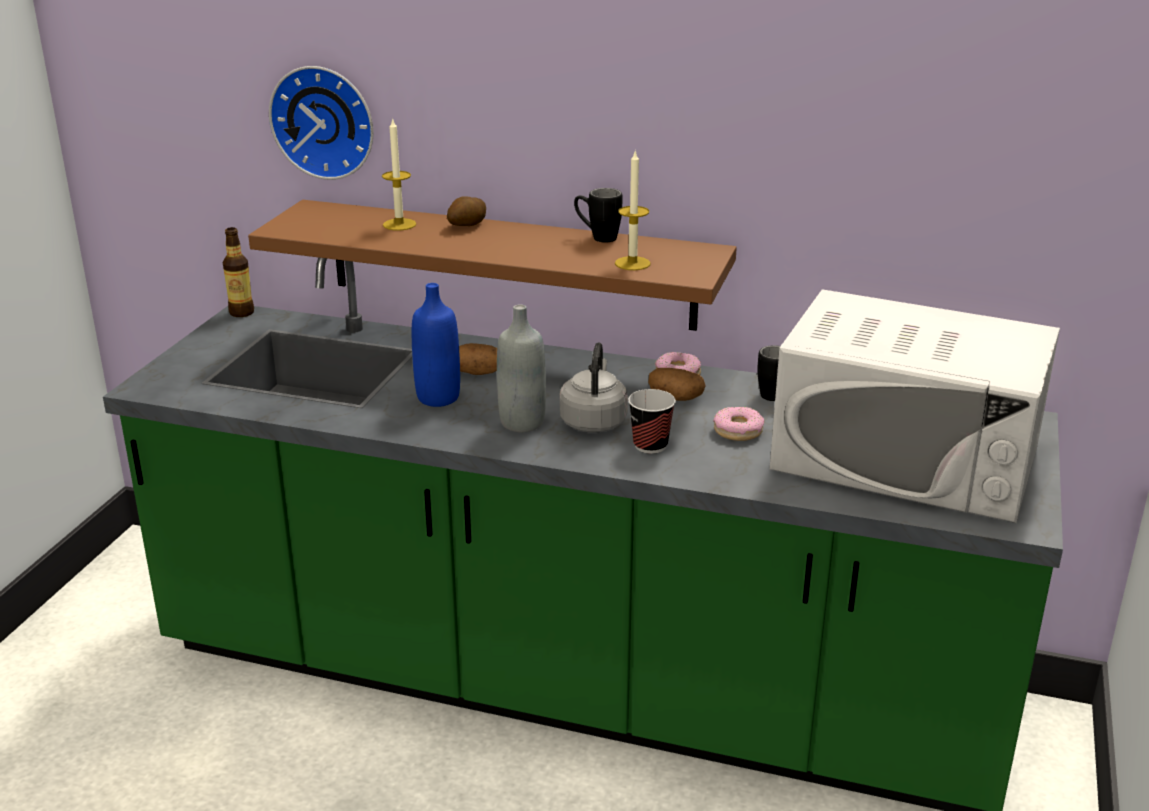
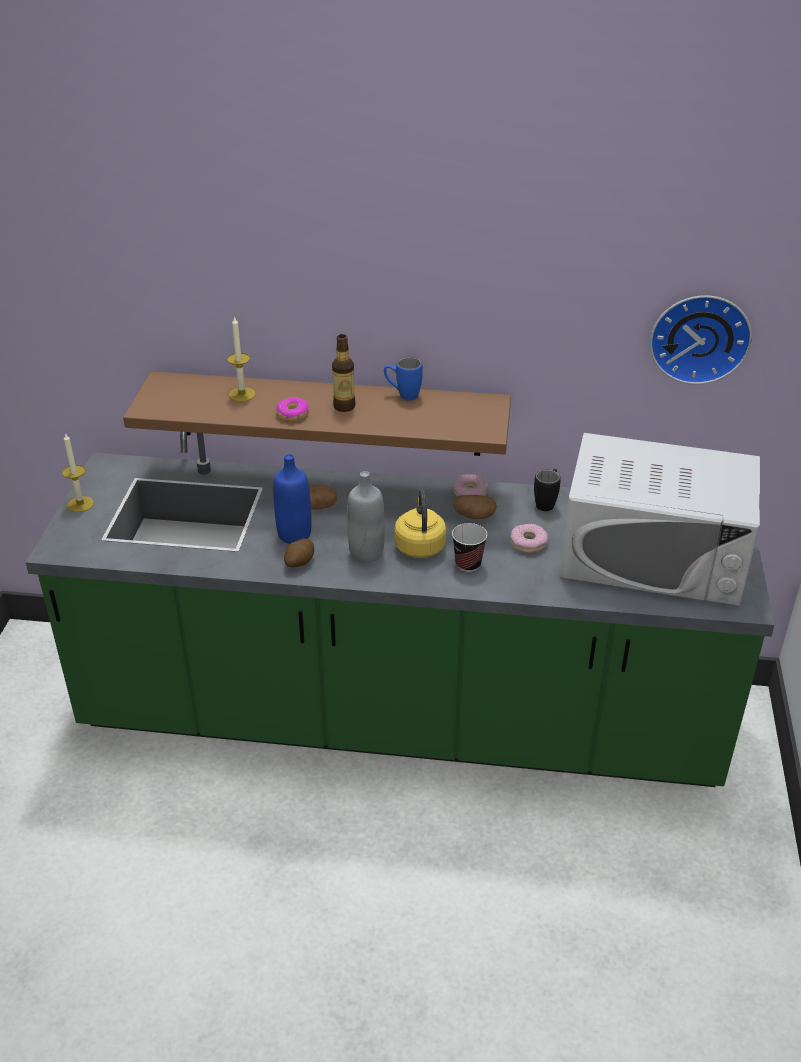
camera: 10 degrees left, 10 degrees up
bottle [223,227,254,317] -> bottle moved to [332,334,356,412]
wall clock [269,66,374,180] -> wall clock moved to [650,295,752,385]
potato [447,196,486,226] -> potato moved to [284,539,314,567]
grey kettle [560,343,628,433] -> yellow kettle [394,490,446,558]
black mug [574,188,622,242] -> blue mug [384,357,423,400]
candle [615,152,651,270] -> candle moved to [62,433,94,512]
none -> donut [276,397,309,421]

